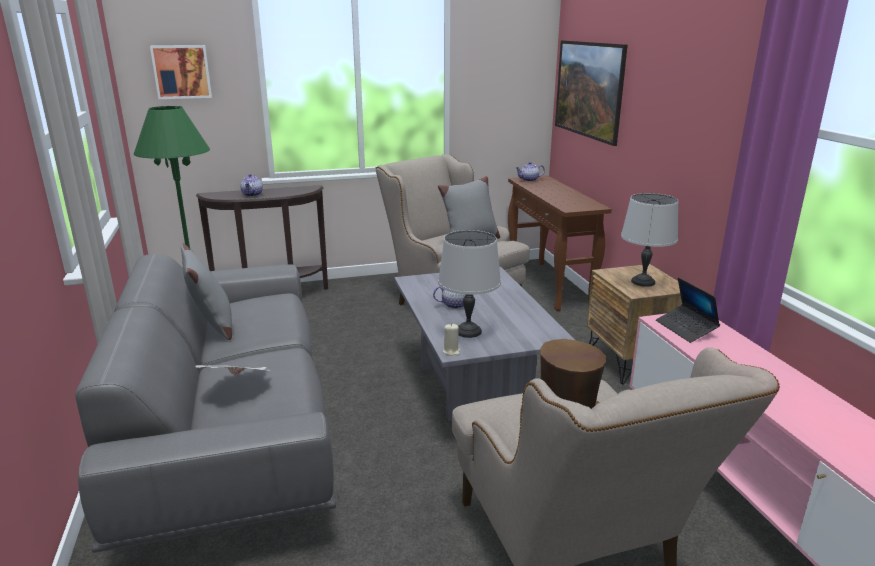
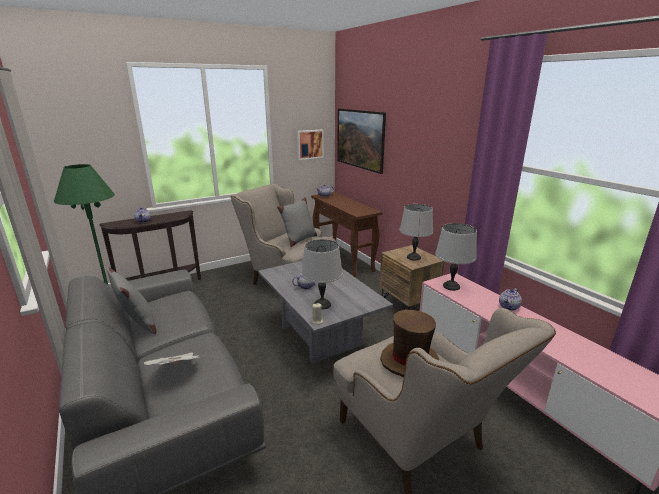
camera: 15 degrees left, 0 degrees up
picture [150,45,212,99] -> picture moved to [297,129,324,160]
laptop [656,277,720,343] -> grey table lamp [435,223,477,291]
none -> teapot [499,288,522,311]

